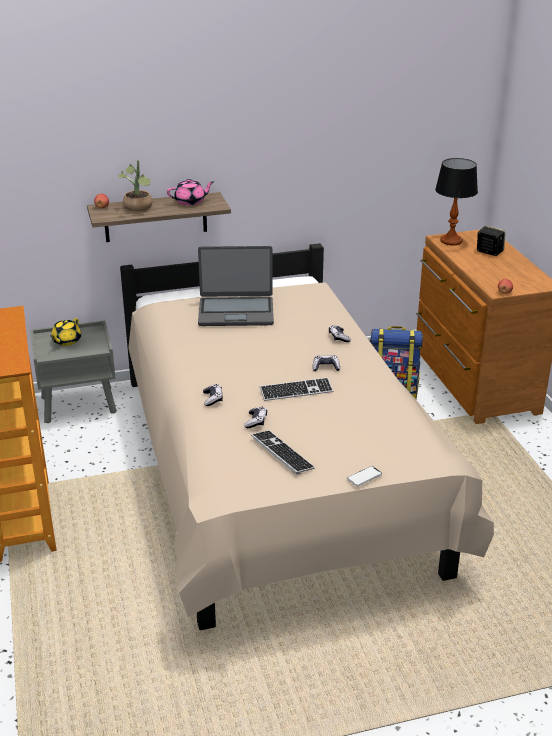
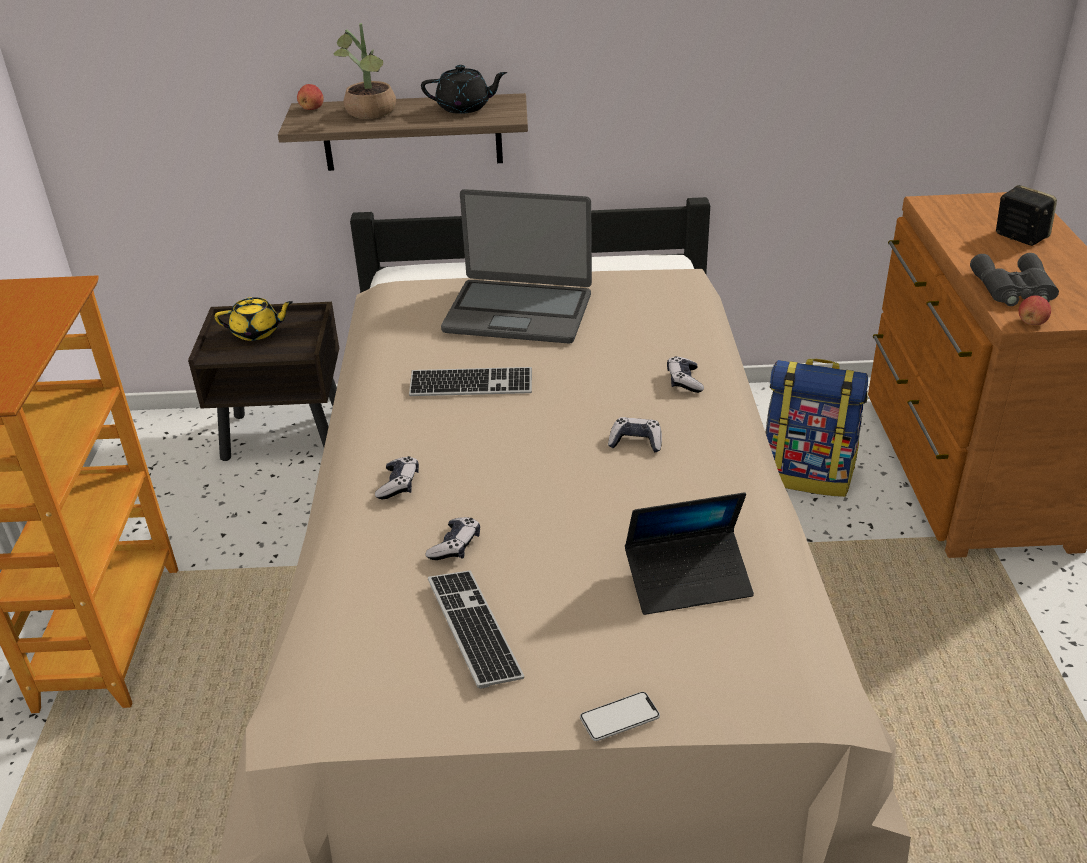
camera: 15 degrees right, 5 degrees up
grey nightstand [30,320,117,423] -> brown nightstand [188,302,339,461]
yellow teapot [51,318,81,346] -> yellow teapot turned 135 degrees counterclockwise [214,297,293,341]
pink teapot [167,179,214,206] -> black teapot [421,65,507,114]
keyboard [260,377,334,401] -> keyboard moved to [409,367,532,396]
table lamp [435,158,478,245] -> none
none -> laptop [625,492,754,615]
none -> grey binoculars [970,253,1059,306]

